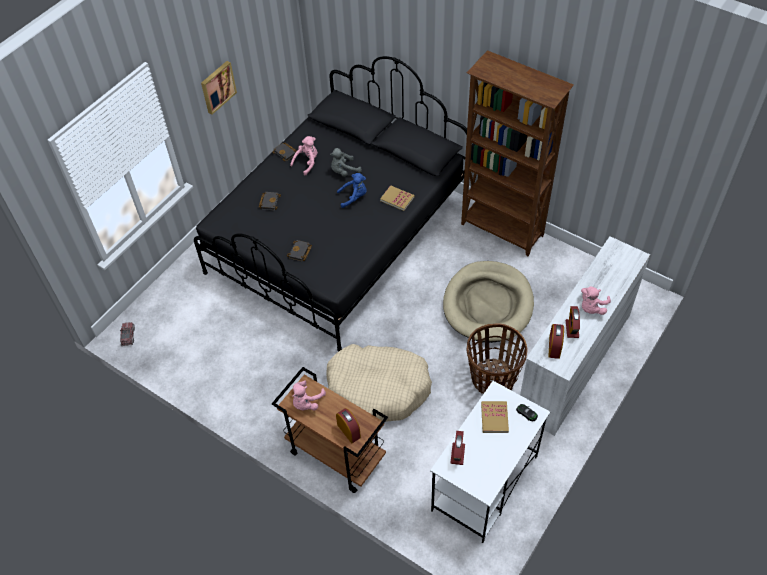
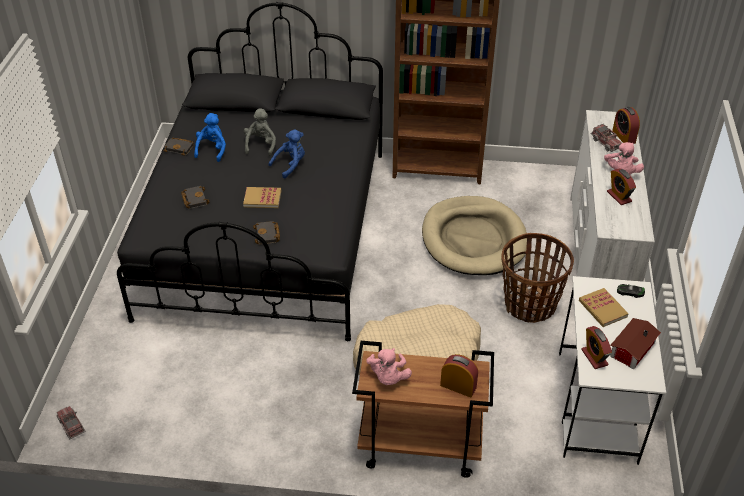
camera: 30 degrees left, 10 degrees down
picture [201,61,237,115] -> none
pink plush toy [290,136,318,175] -> blue plush toy [194,113,226,162]
grey plush toy [330,148,362,177] -> grey plush toy turned 150 degrees clockwise [244,108,276,156]
book [380,185,415,211] -> book moved to [243,187,281,208]
alarm clock [548,324,564,359] -> alarm clock moved to [612,107,640,144]
none -> toy truck [591,124,622,152]
none -> toy house [610,318,661,369]

